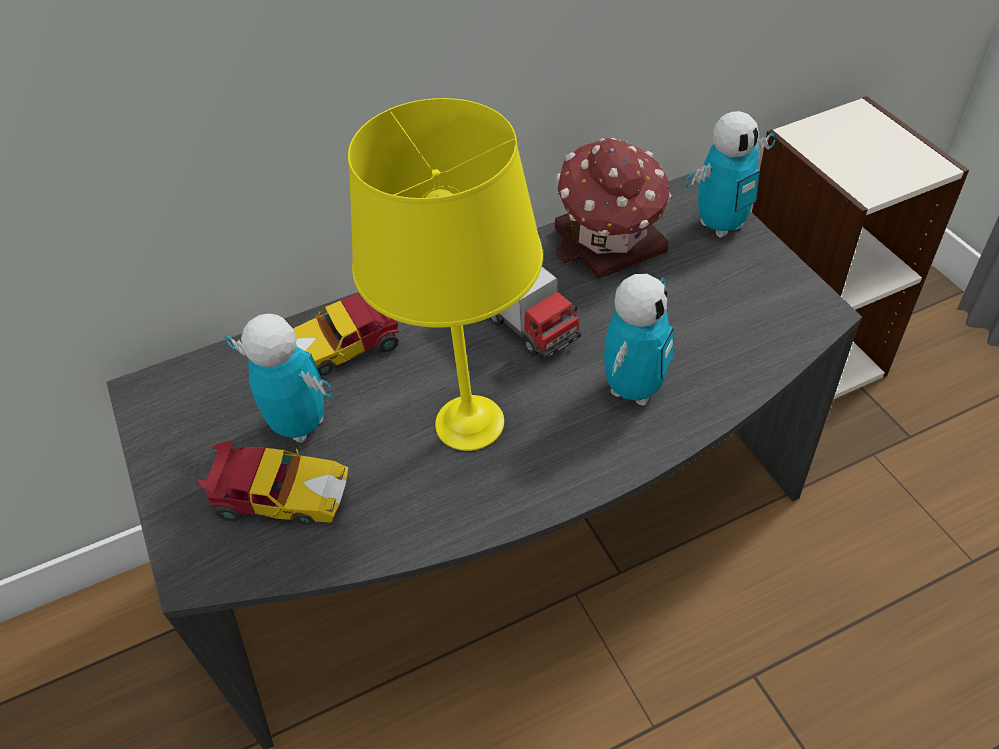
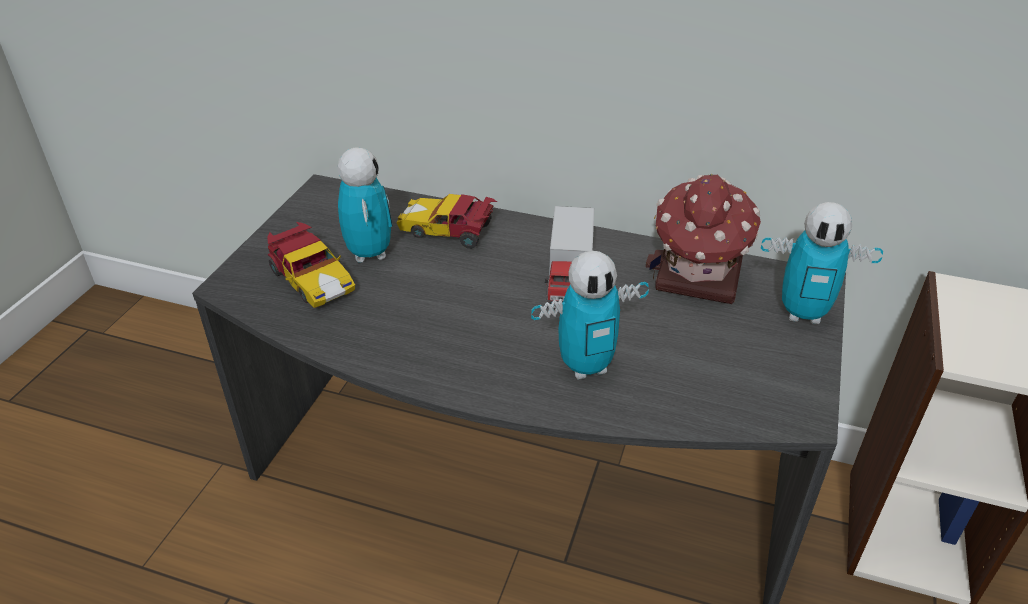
camera: 40 degrees right, 10 degrees down
yellow table lamp [348,98,543,451] -> none

